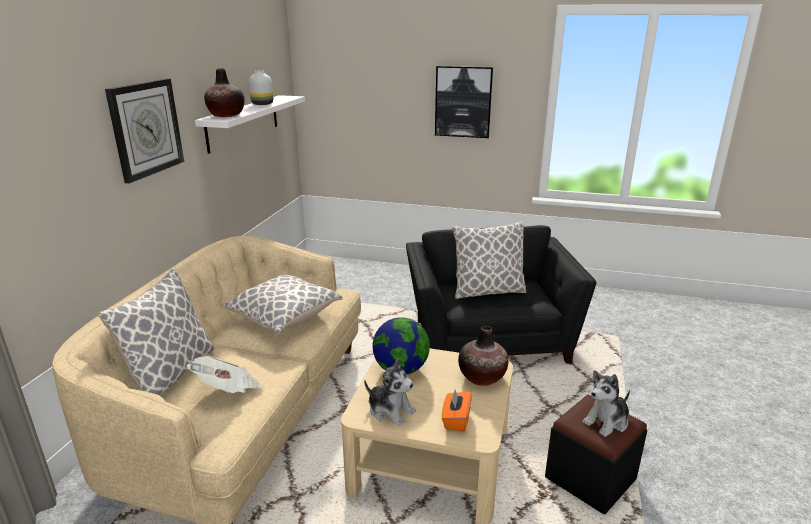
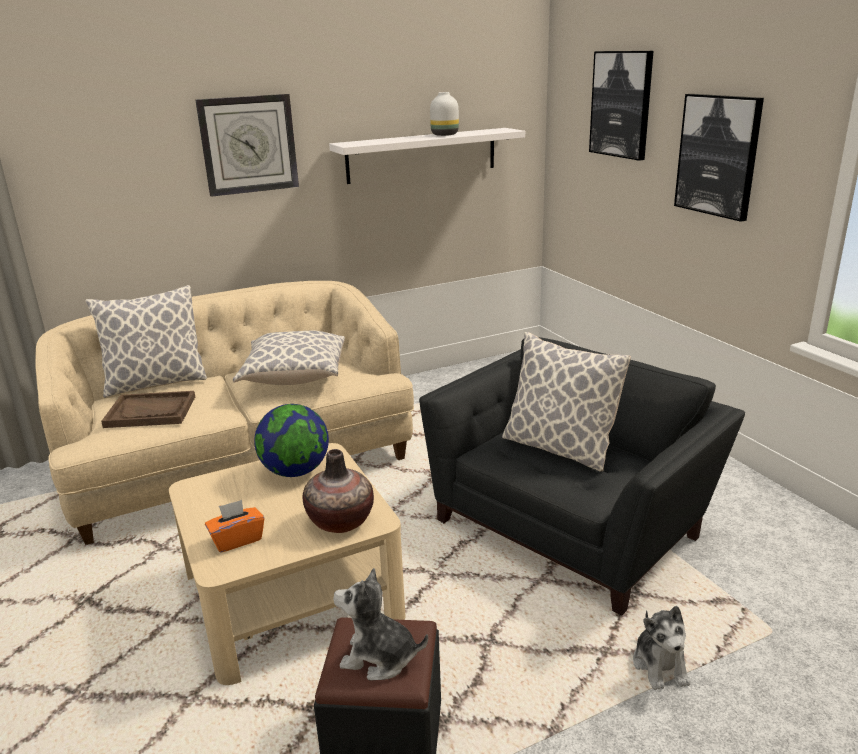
camera: 50 degrees right, 0 degrees up
newspaper [187,356,263,393] -> brown tray [101,391,195,428]
vase [204,68,244,117] -> none
plush toy [364,359,416,426] -> plush toy moved to [633,606,690,690]
none -> picture [589,51,653,161]

